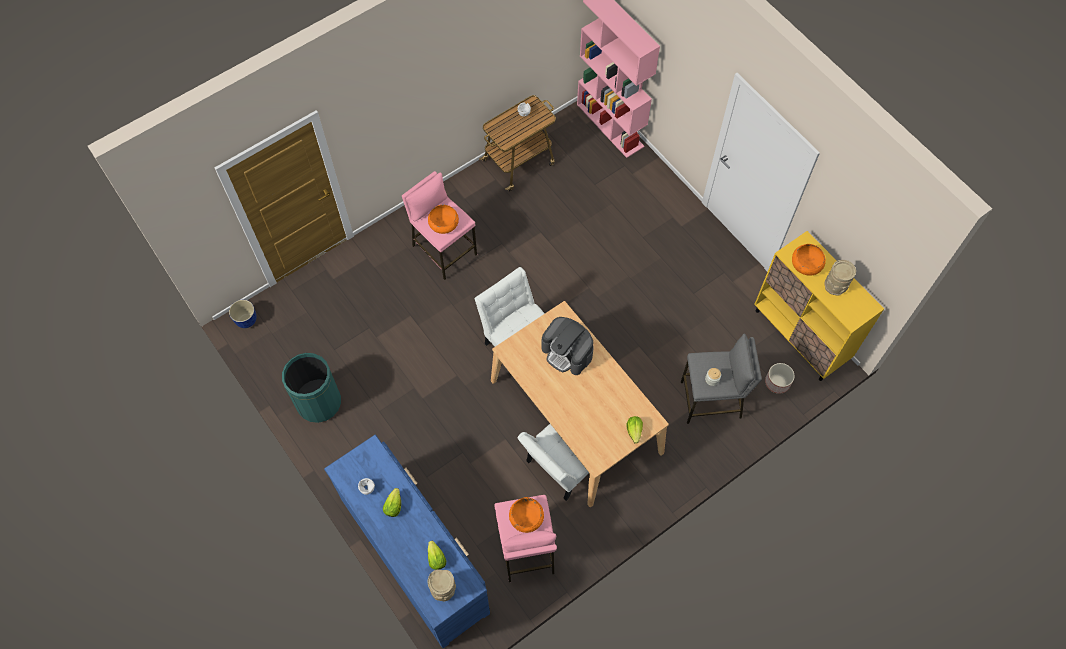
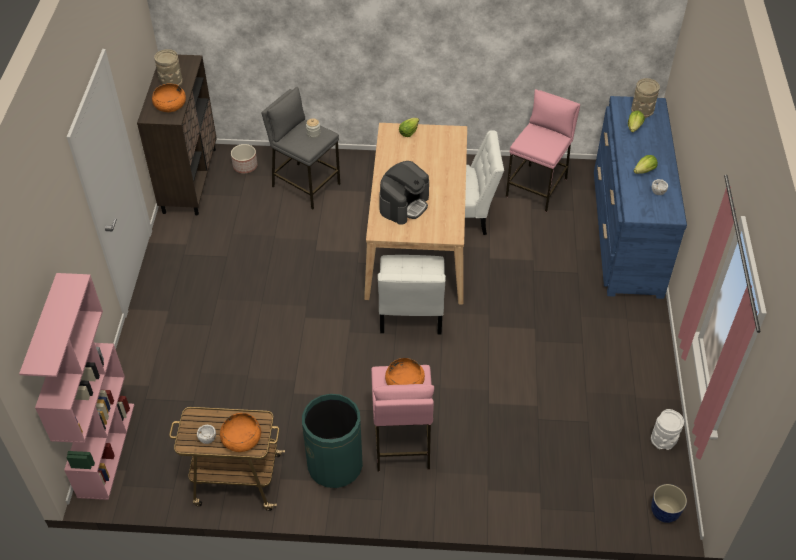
camera: 140 degrees left, 15 degrees down
green trash can [282,353,341,423] -> green trash can moved to [302,394,363,488]
orange bowl [509,497,544,533] -> orange bowl moved to [220,413,261,452]
coffee machine [541,317,594,375] -> coffee machine turned 45 degrees clockwise [379,161,429,225]
yellow cabinet [754,231,884,381] -> brown cabinet [137,55,217,216]
none -> white vase [651,409,684,450]

